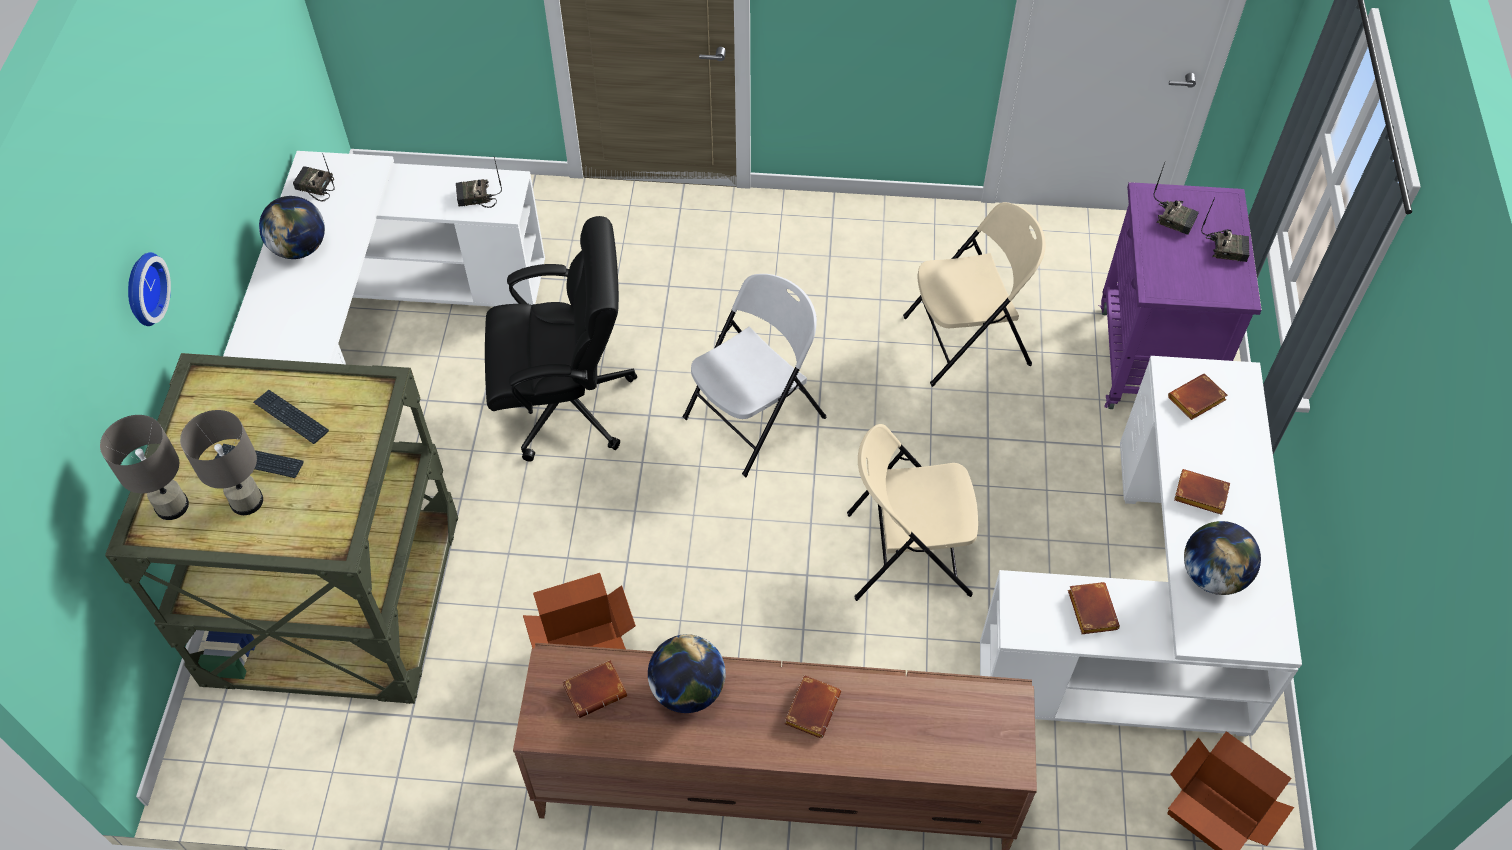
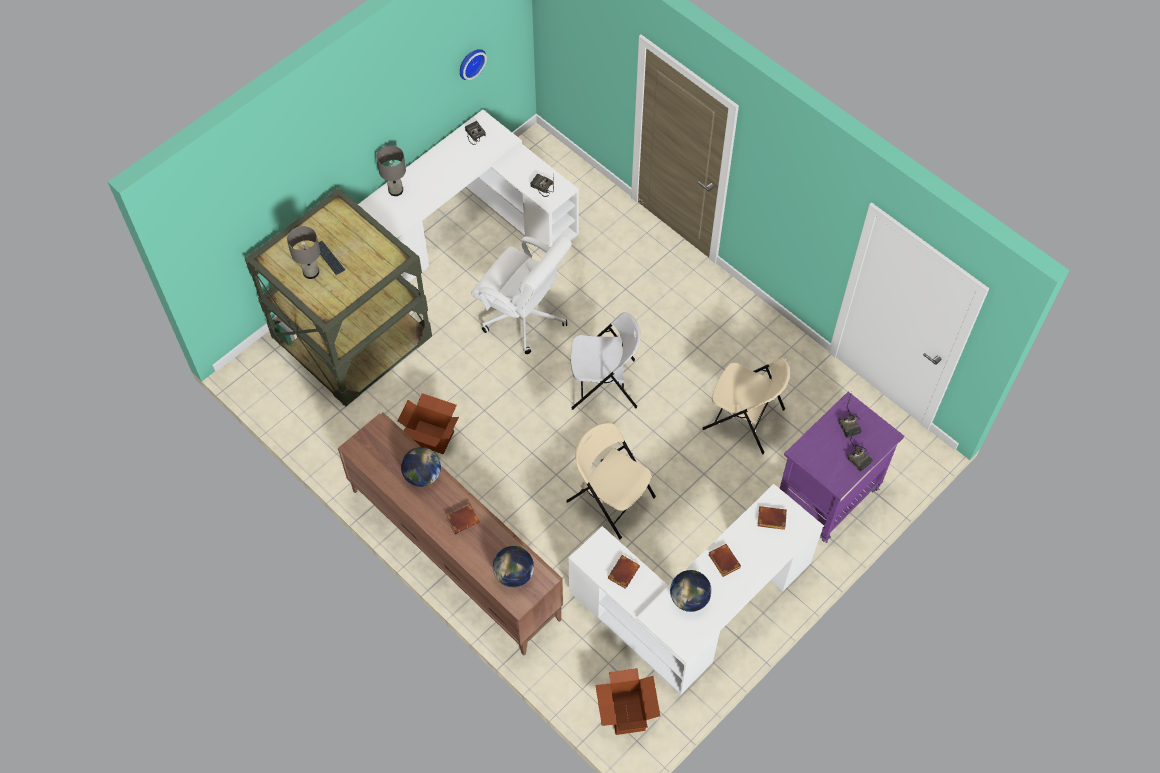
camera: 40 degrees right, 5 degrees up
grey table lamp [100,415,189,520] -> grey table lamp moved to [376,145,406,196]
wall clock [128,252,171,326] -> wall clock moved to [460,49,487,80]
keyboard [253,390,329,444] -> none
globe [259,196,325,259] -> globe moved to [493,546,534,587]
black office chair [485,216,637,461] -> white office chair [471,236,572,354]
brown book [563,660,627,718] -> none

